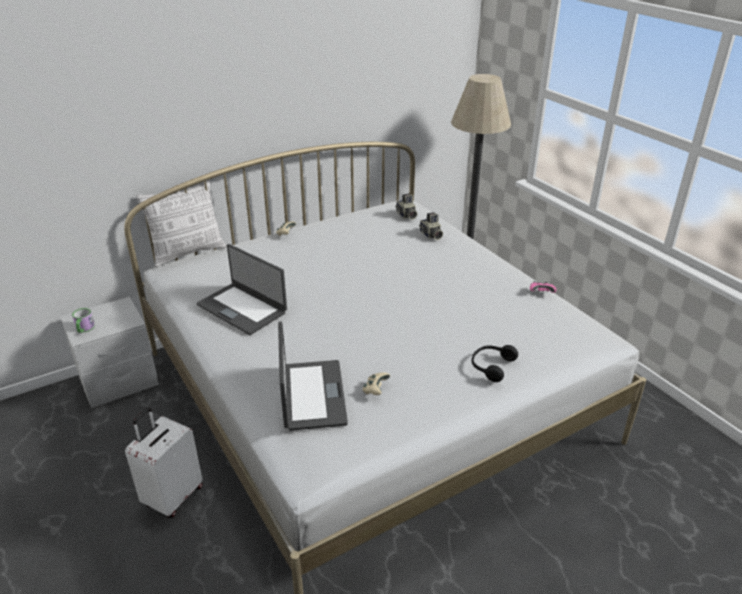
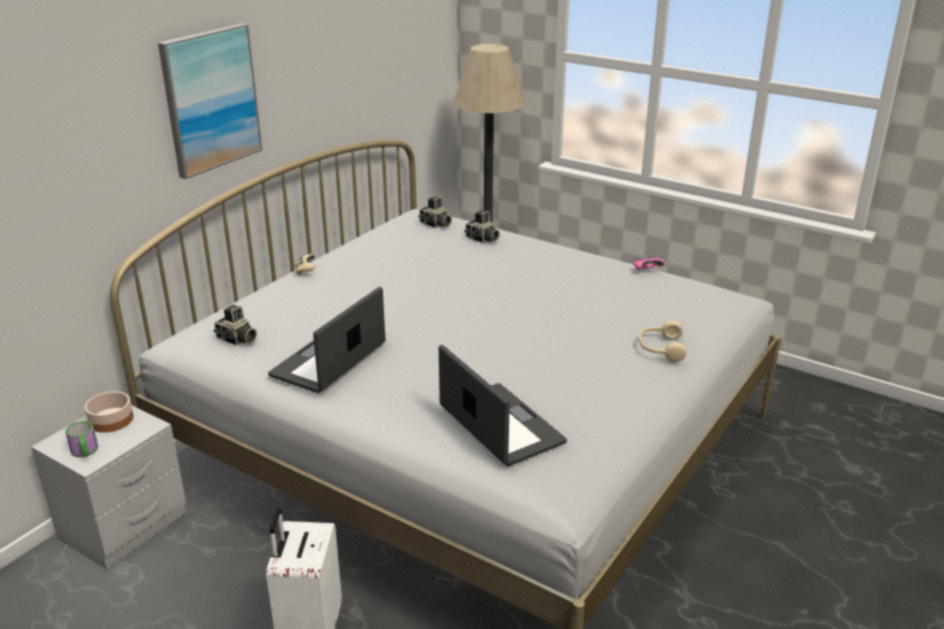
camera: 25 degrees left, 5 degrees down
pillow [137,180,226,267] -> none
laptop [196,244,287,335] -> laptop turned 105 degrees clockwise [268,287,385,393]
beige game controller [362,372,390,395] -> none
black headphones [472,345,518,382] -> beige headphones [638,321,687,362]
none -> bowl [85,391,133,433]
none -> picture [158,23,262,179]
none -> camera [213,305,257,346]

